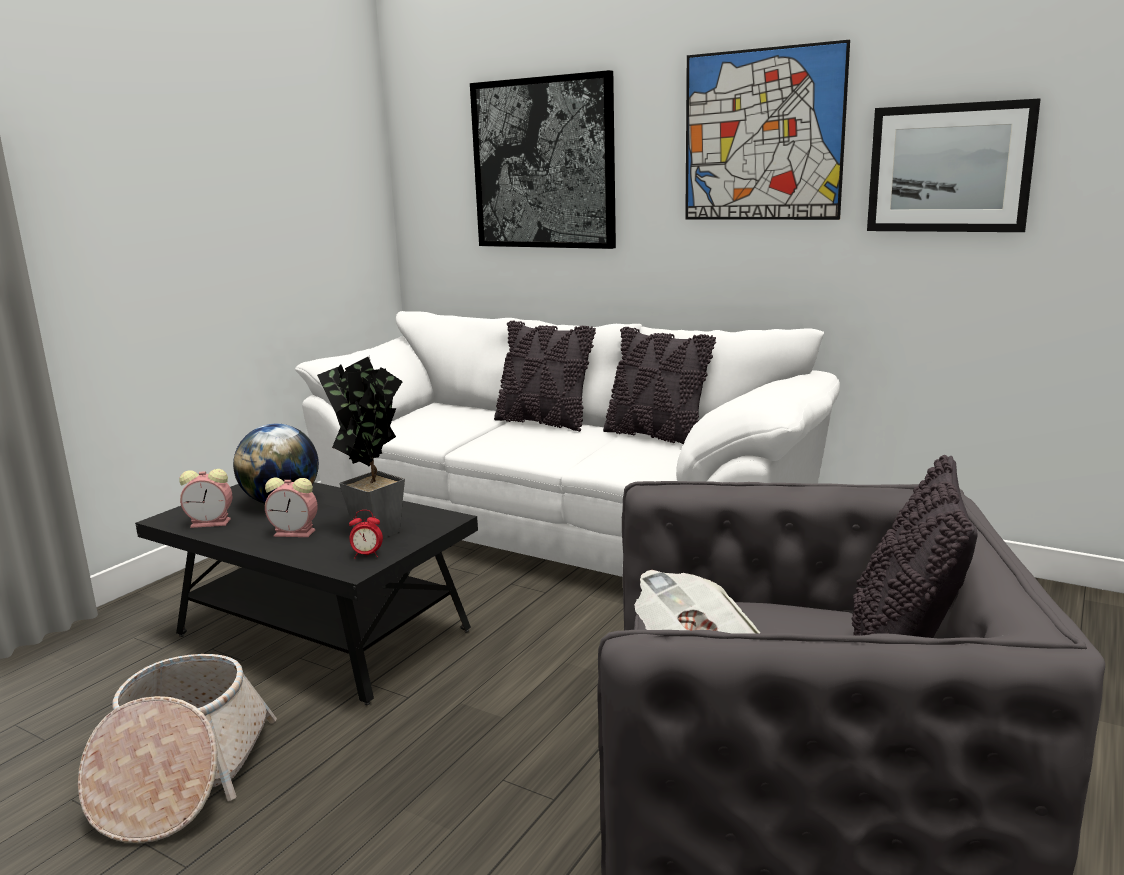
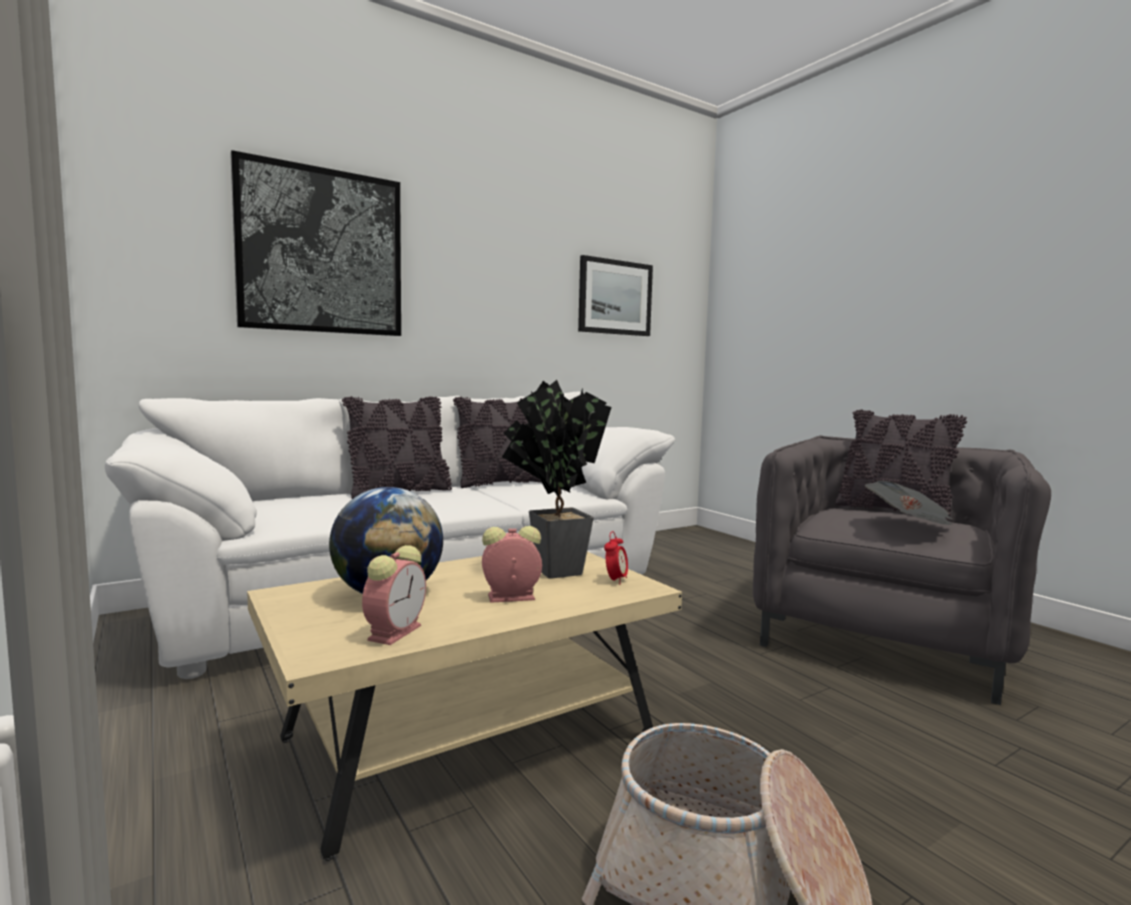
camera: 65 degrees left, 10 degrees down
black coffee table [135,482,478,705] -> beige coffee table [247,552,682,861]
alarm clock [265,478,318,537] -> alarm clock turned 135 degrees counterclockwise [482,526,542,603]
picture [685,40,850,220] -> none

